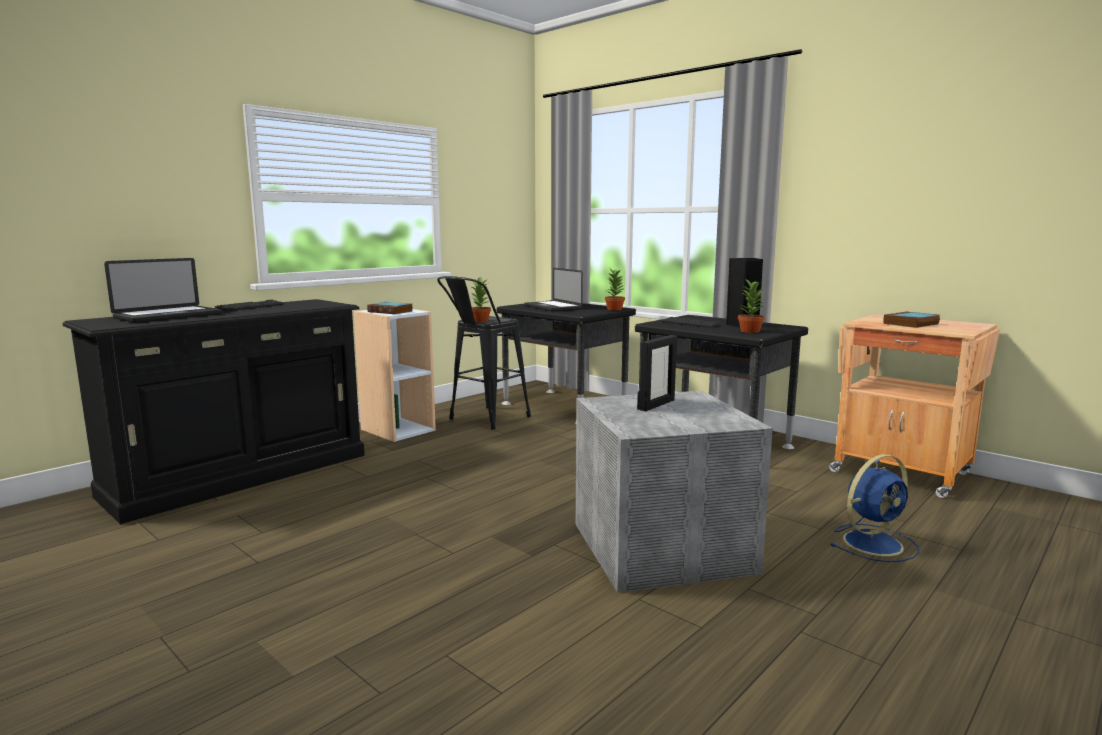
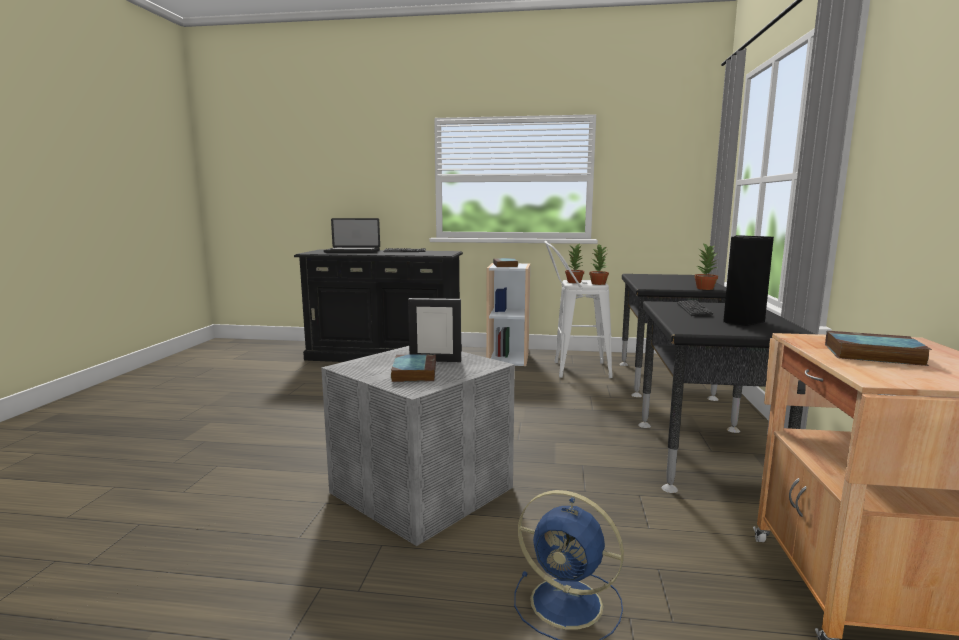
camera: 55 degrees right, 0 degrees up
black stool [437,276,531,429] -> white stool [544,241,613,378]
laptop [525,268,583,311] -> none
potted plant [738,278,765,333] -> potted plant moved to [589,245,609,285]
none -> book [391,354,436,382]

